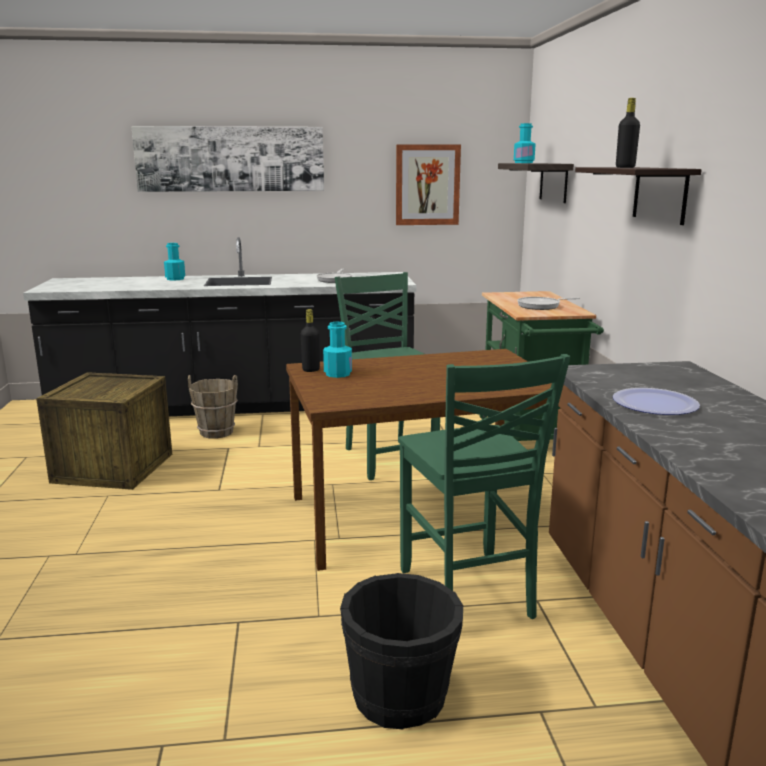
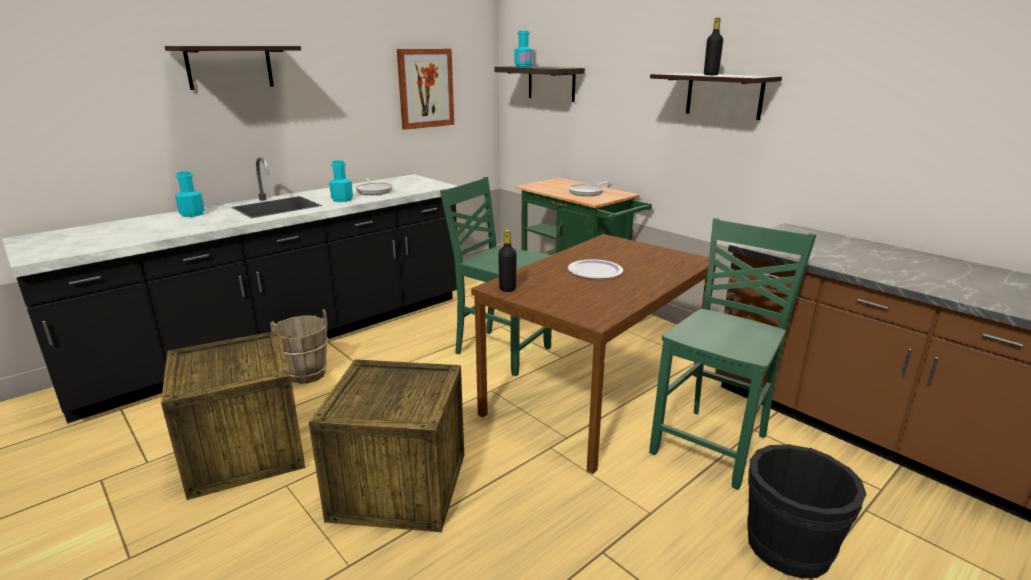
camera: 35 degrees left, 5 degrees up
picture [131,126,324,192] -> shelf [165,46,301,90]
turquoise bottle [323,322,352,378] -> turquoise bottle moved to [329,160,353,202]
green chair [398,354,570,619] -> green chair turned 90 degrees counterclockwise [649,218,816,490]
plate [612,388,700,415] -> plate moved to [568,259,623,279]
none -> crate [309,359,464,532]

